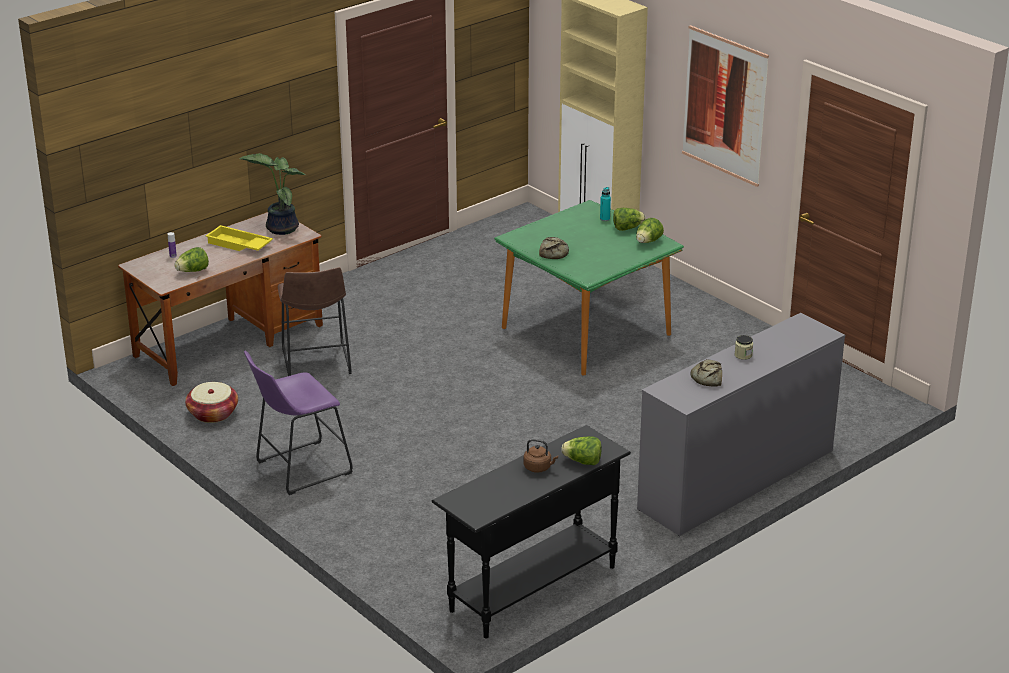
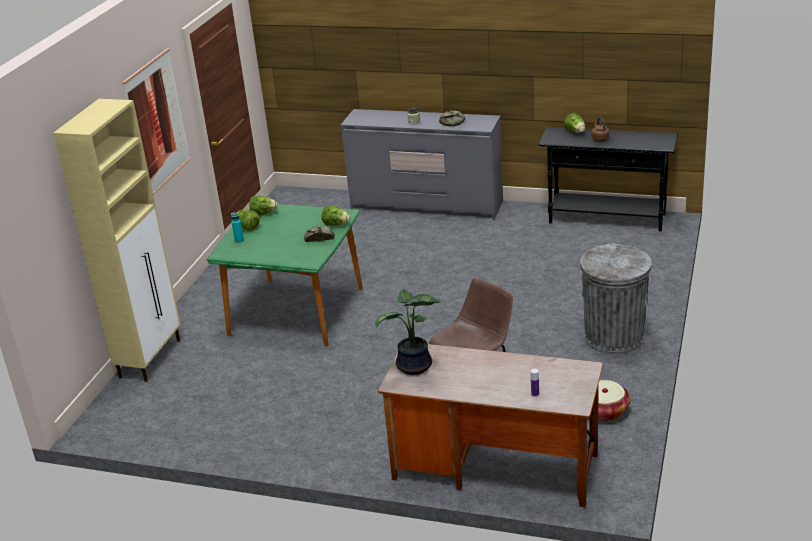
camera: 120 degrees left, 0 degrees up
lettuce [174,247,209,272] -> lettuce moved to [321,205,350,226]
yellow tray [206,225,273,251] -> none
purple stool [244,350,353,495] -> grey trash can [580,244,652,354]

